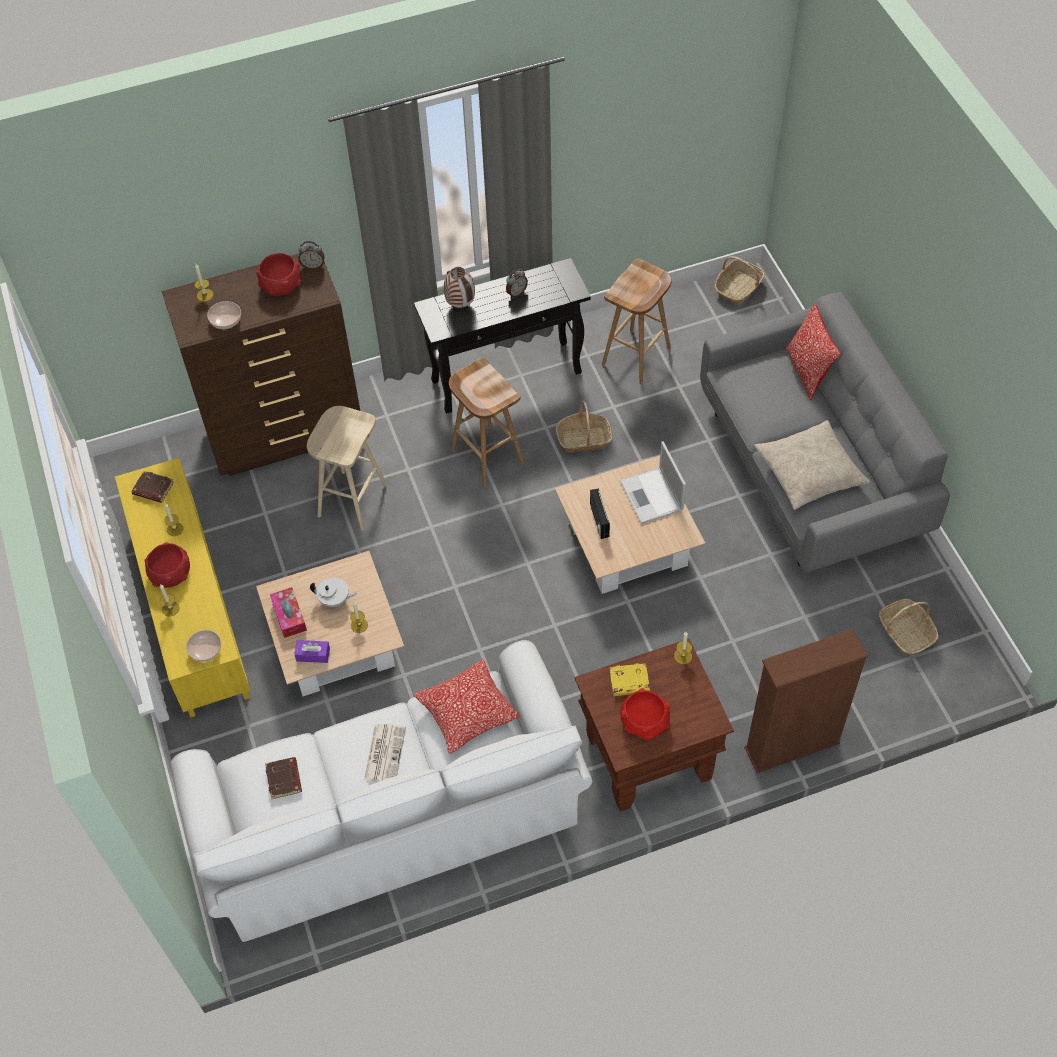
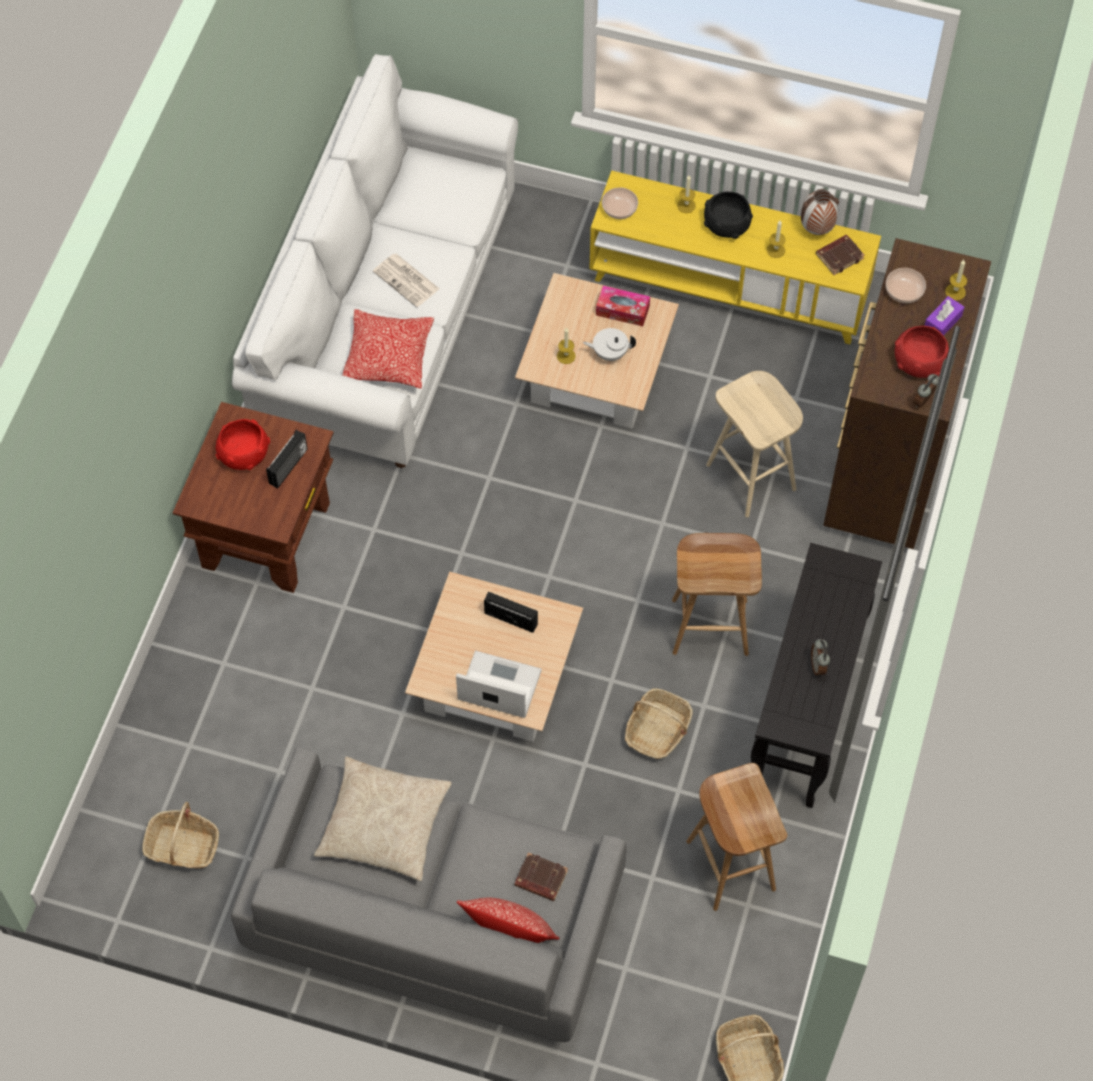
camera: 125 degrees right, 5 degrees up
red bowl [144,542,190,588] -> black bowl [704,191,753,239]
brown book [265,757,302,799] -> brown book moved to [514,852,568,901]
purple tissue box [294,640,330,663] -> purple tissue box moved to [924,296,964,336]
white teapot [310,578,357,607] -> white teapot turned 45 degrees clockwise [583,328,636,361]
vase [444,267,475,308] -> vase moved to [801,189,839,235]
yellow book [609,663,650,696] -> radio [266,430,308,489]
candle [674,632,692,664] -> none
brown bookcase [744,629,868,773] -> none

